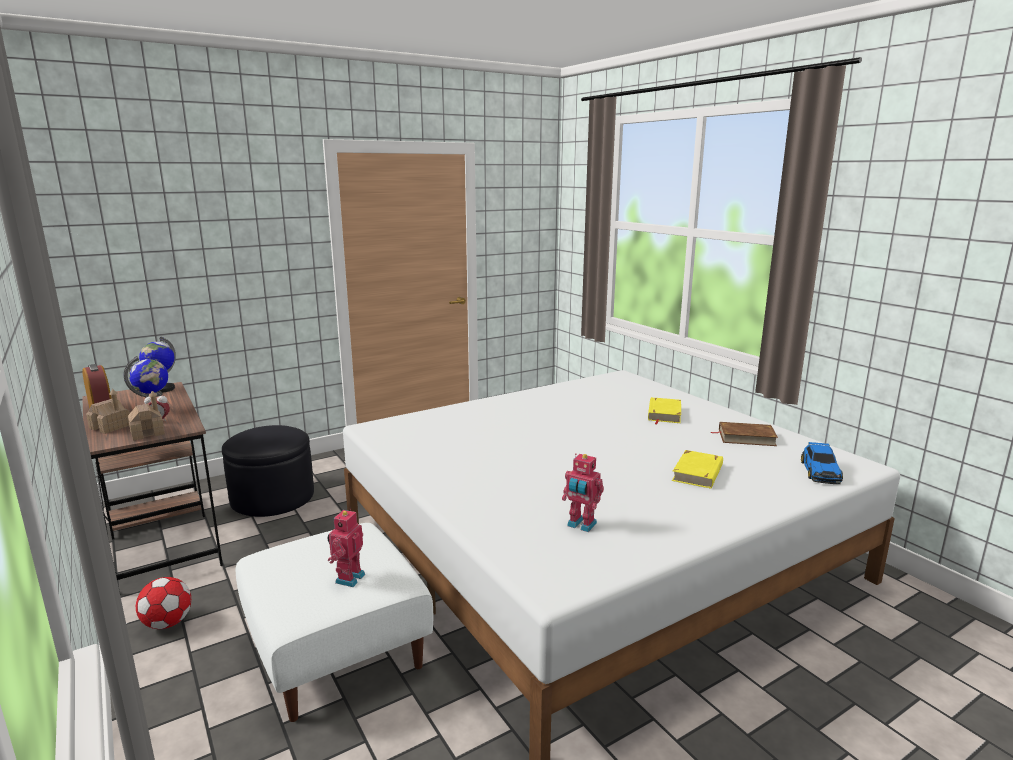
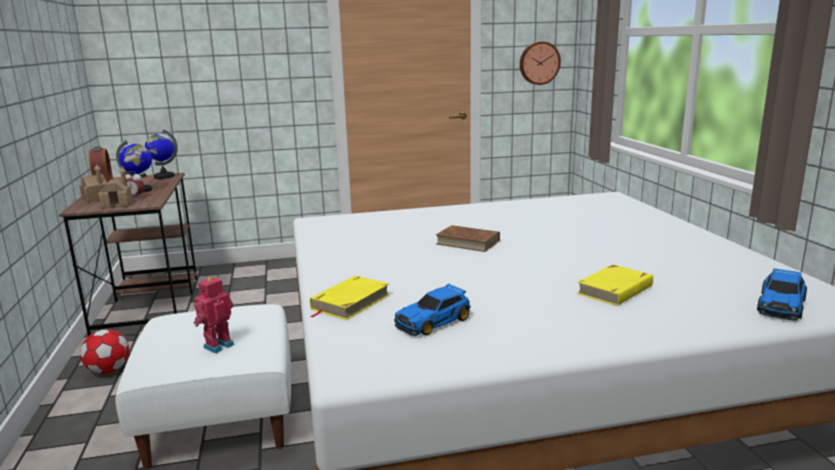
camera: 20 degrees right, 0 degrees up
black ottoman [222,425,314,517] -> none
toy robot [562,453,604,532] -> toy car [394,284,471,336]
yellow book [648,397,681,424] -> yellow book moved to [310,275,390,320]
brown book [711,422,778,446] -> brown book moved to [436,225,500,252]
none -> wall clock [520,42,561,85]

